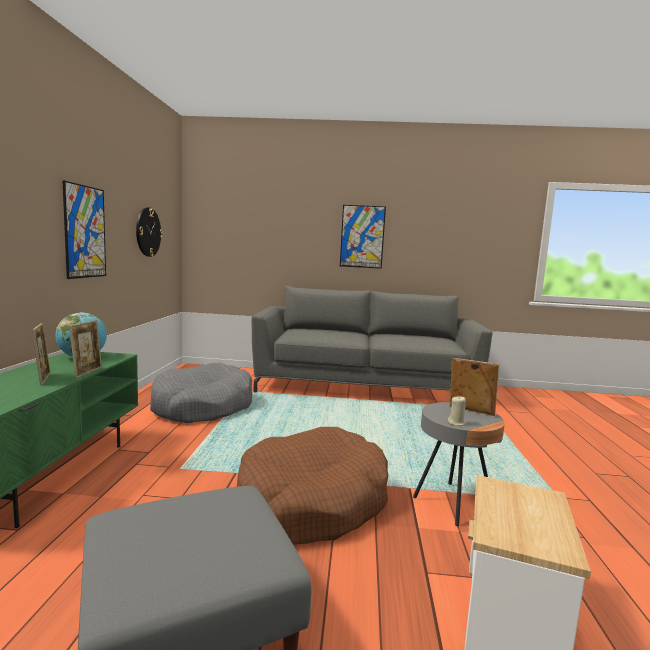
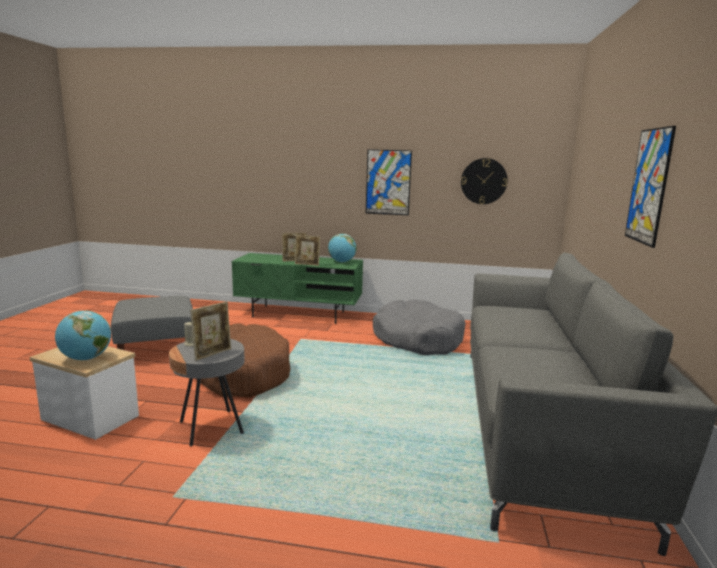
camera: 95 degrees right, 5 degrees up
none -> globe [55,311,111,360]

